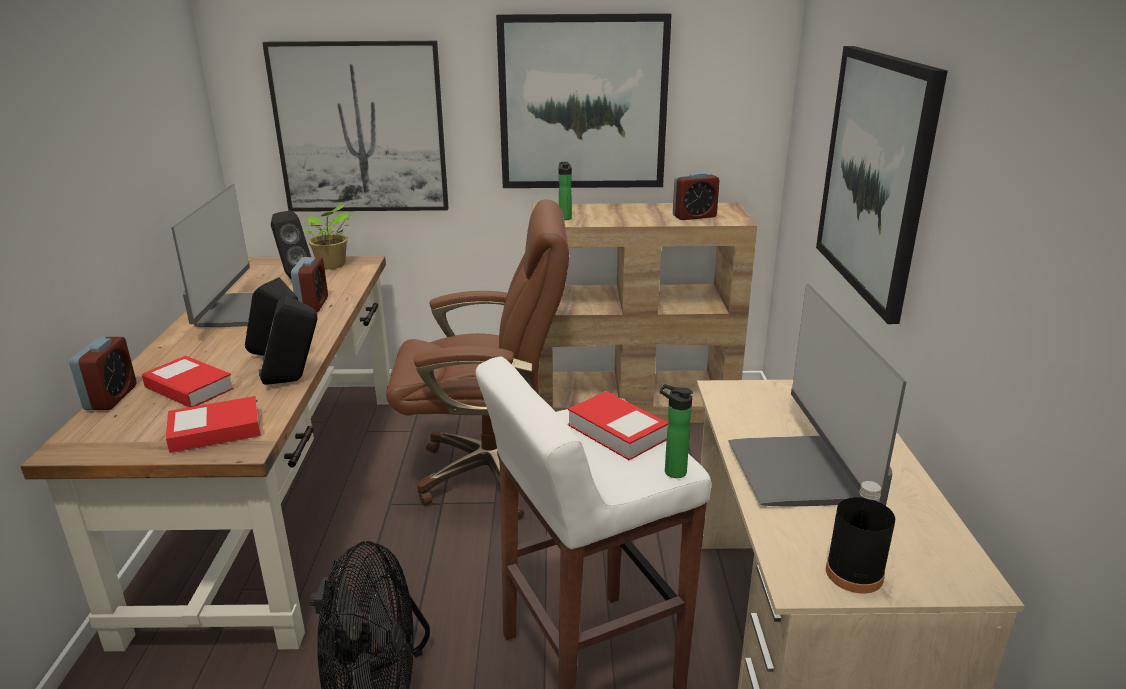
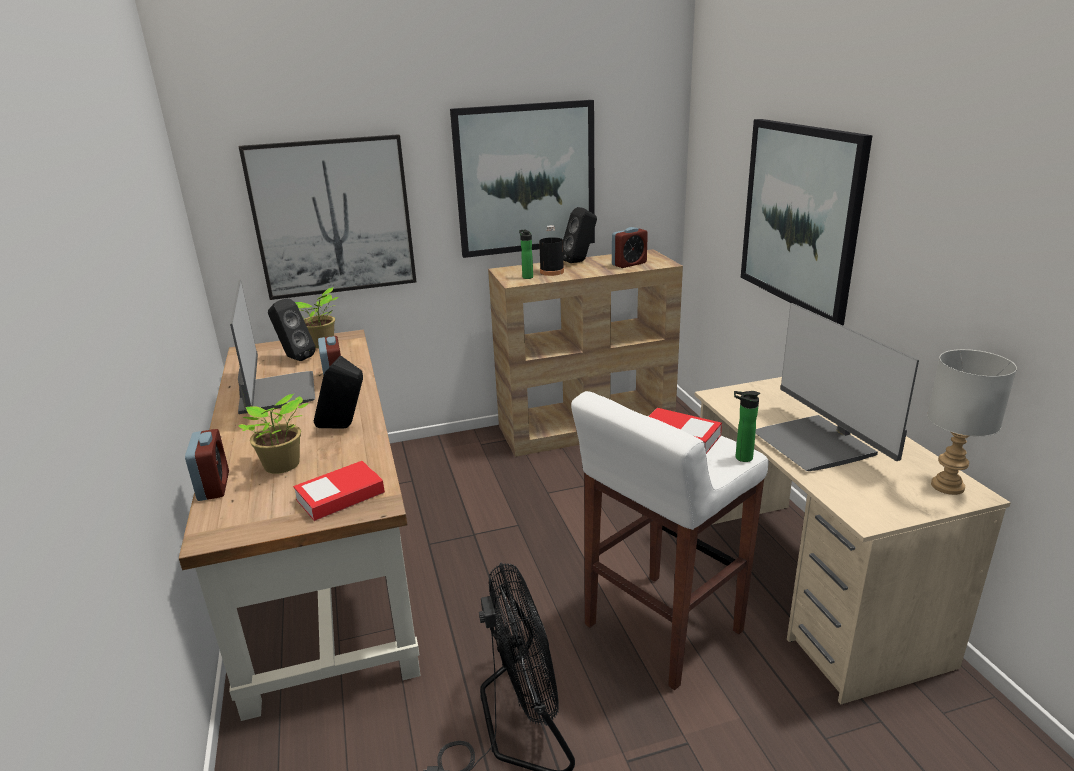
camera: 15 degrees left, 0 degrees up
book [142,356,234,407] -> potted plant [238,394,309,474]
black speaker [259,295,317,385] -> black speaker moved to [563,207,597,263]
brown office chair [386,200,569,520] -> none
black bottle [826,481,895,593] -> black bottle moved to [539,225,564,276]
none -> grey table lamp [927,349,1017,495]

